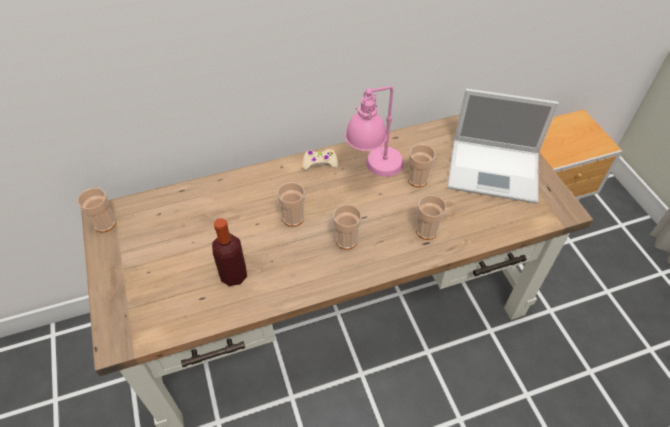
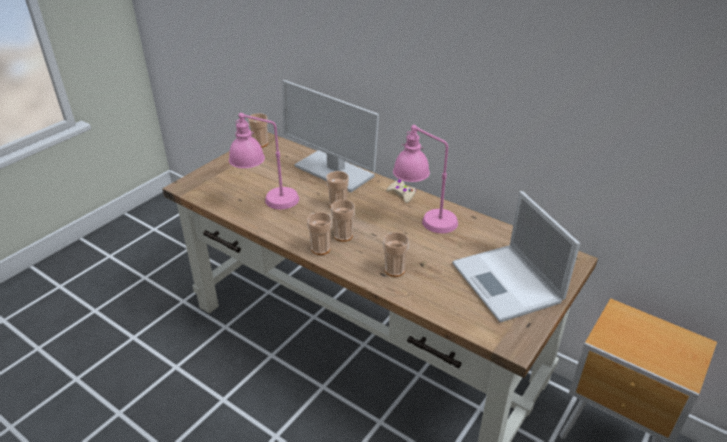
camera: 55 degrees right, 15 degrees down
bottle [212,218,247,286] -> pink table lamp [229,113,299,210]
cup [408,144,435,188] -> cup moved to [307,212,332,255]
none -> monitor [282,80,379,192]

